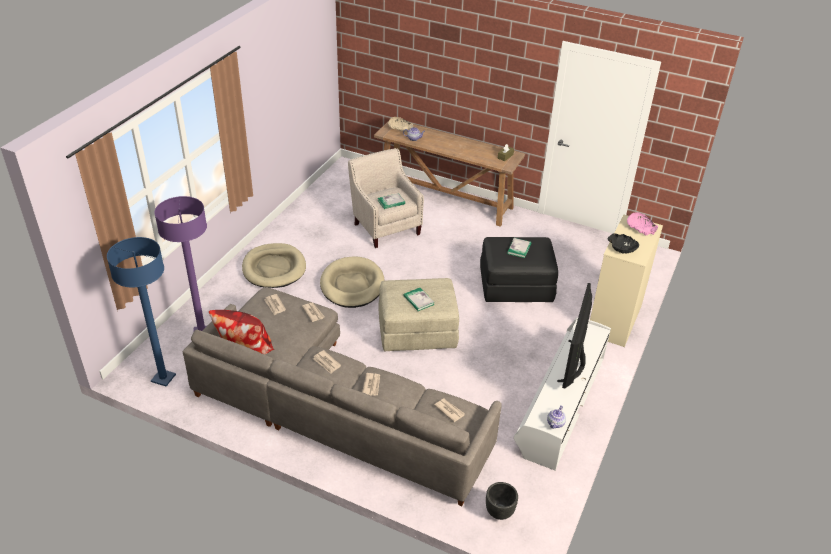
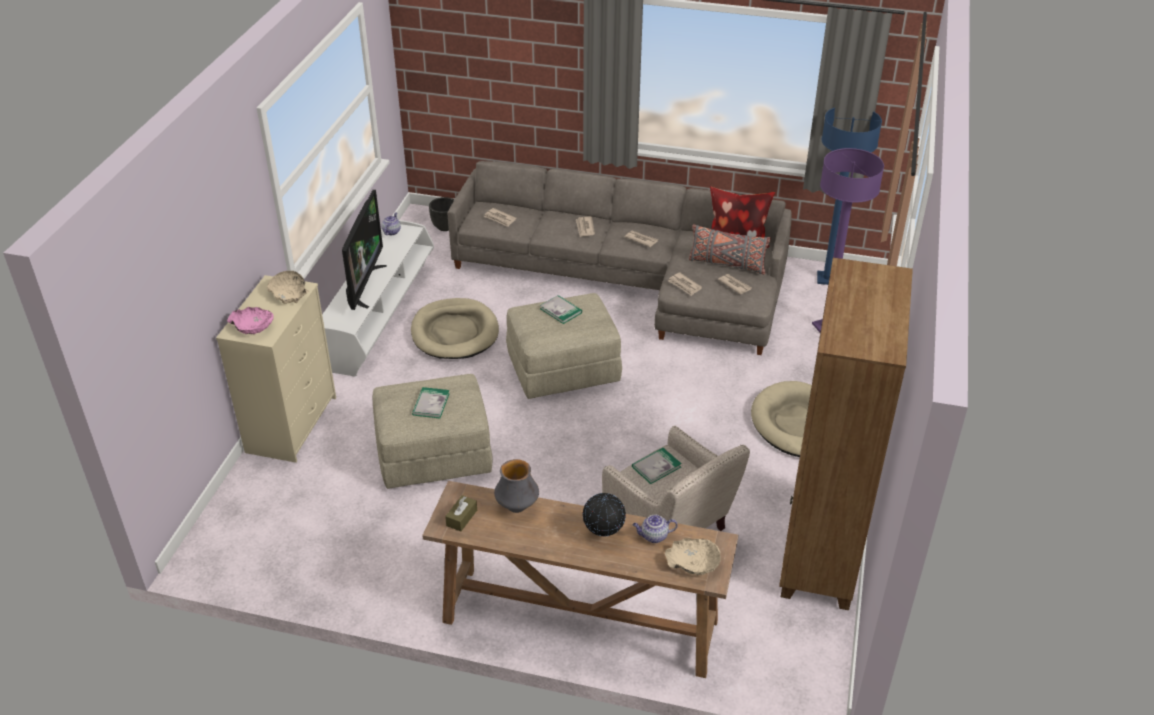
camera: 170 degrees right, 0 degrees up
beige dog bed [320,257,384,308] -> beige dog bed moved to [411,298,499,359]
black ottoman [480,237,558,302] -> beige ottoman [373,374,493,489]
black bowl [608,233,639,254] -> beige bowl [267,271,309,304]
none -> vase [494,459,539,513]
none -> globe [583,493,626,536]
none -> grey pillow [689,224,771,275]
none -> brown bookcase [779,258,913,610]

